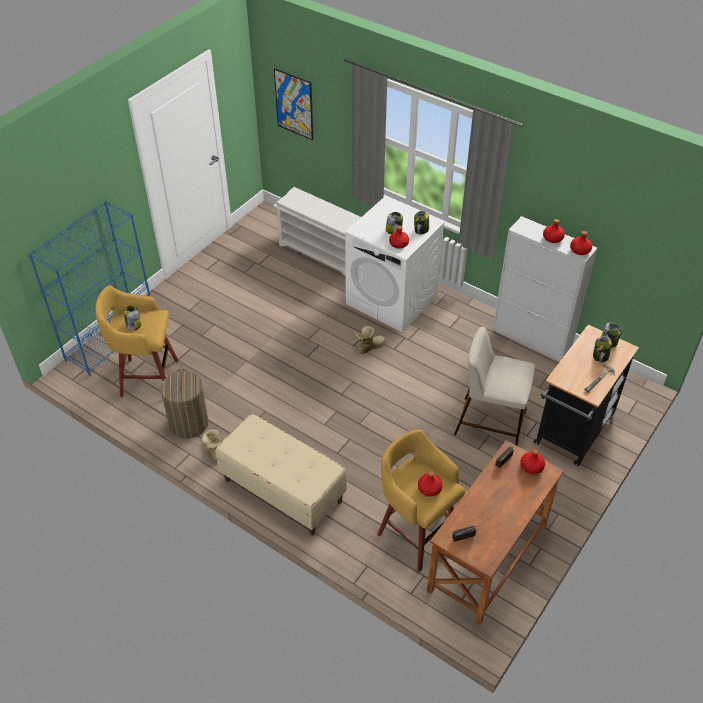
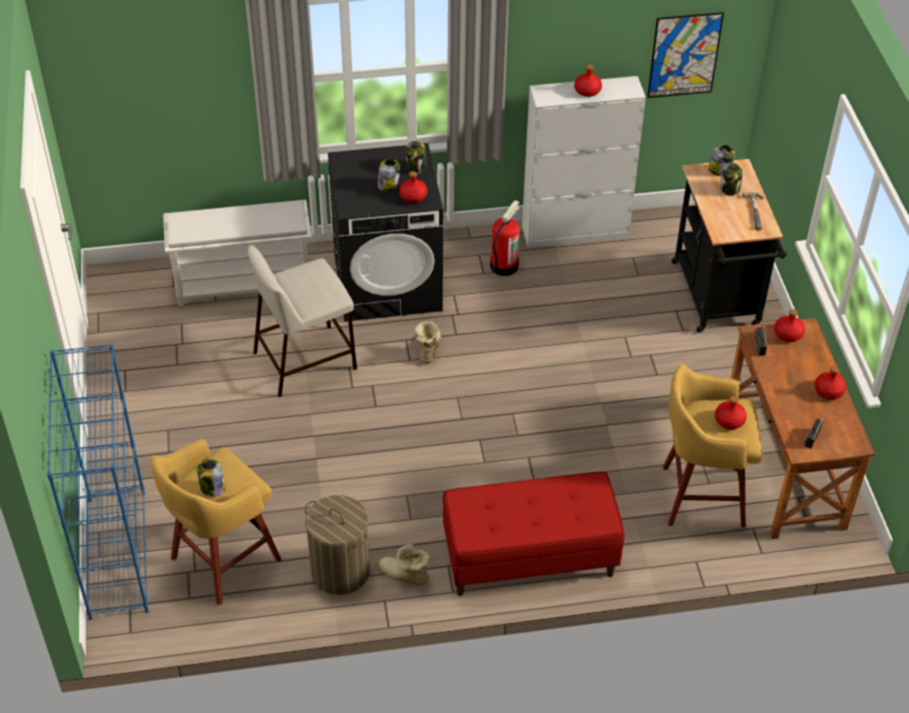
camera: 45 degrees left, 0 degrees up
beige bench [215,414,347,536] -> red bench [443,472,625,596]
picture [274,68,313,140] -> picture moved to [647,12,724,98]
white washing machine [345,196,445,332] -> black washing machine [328,143,443,321]
beige stool [454,327,535,446] -> beige stool moved to [248,246,357,397]
red bottle [570,231,592,255] -> red bottle moved to [815,366,846,400]
none -> fire extinguisher [490,200,520,276]

